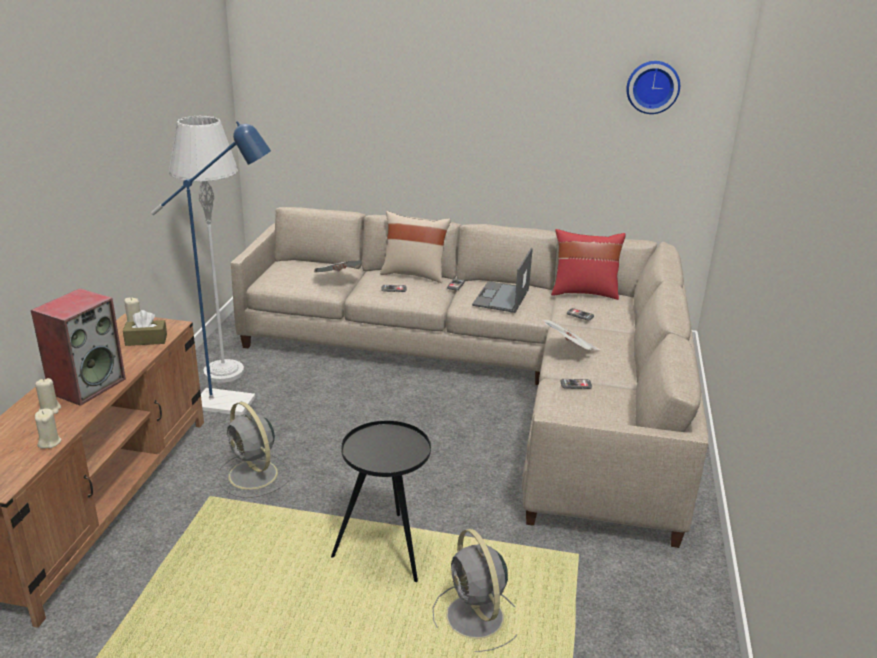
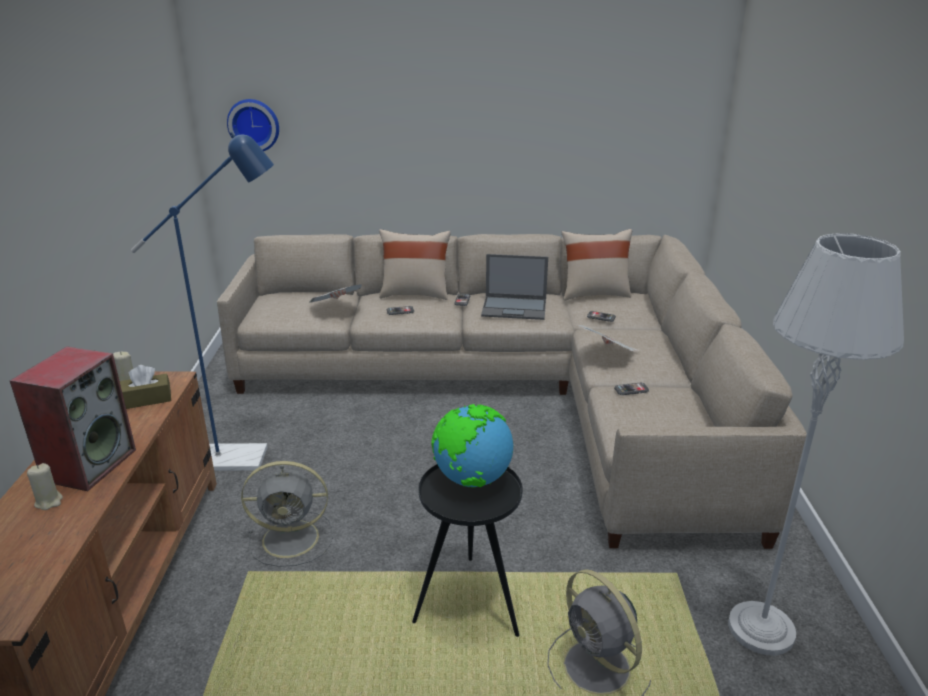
camera: 10 degrees left, 0 degrees up
beige candle [35,409,62,449] -> none
grey floor lamp [169,116,244,383] -> grey floor lamp moved to [728,233,904,656]
grey fan [217,402,292,498] -> grey fan turned 45 degrees counterclockwise [241,461,333,567]
laptop [472,248,533,313] -> laptop turned 90 degrees counterclockwise [481,254,548,320]
red pillow [551,229,626,300] -> beige pillow [561,229,632,301]
wall clock [626,61,680,114] -> wall clock moved to [227,99,279,151]
none -> globe [431,404,513,488]

